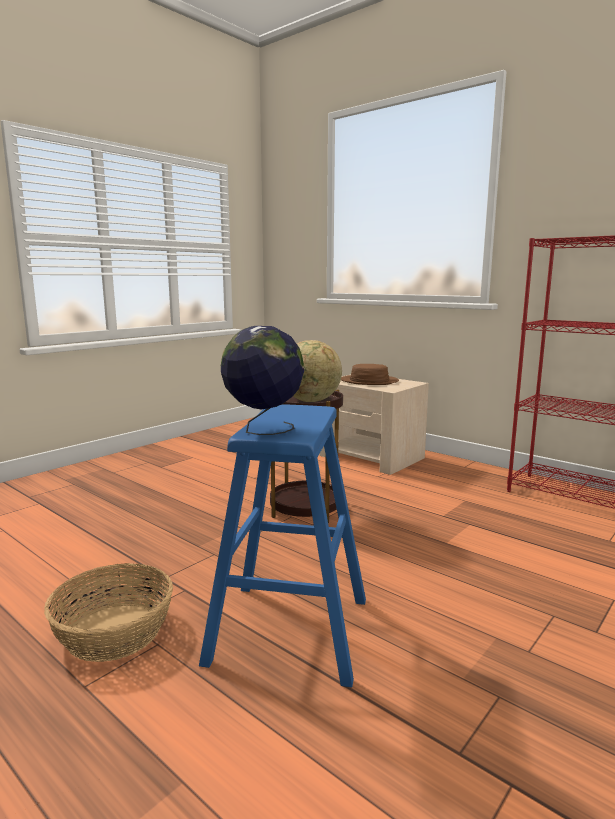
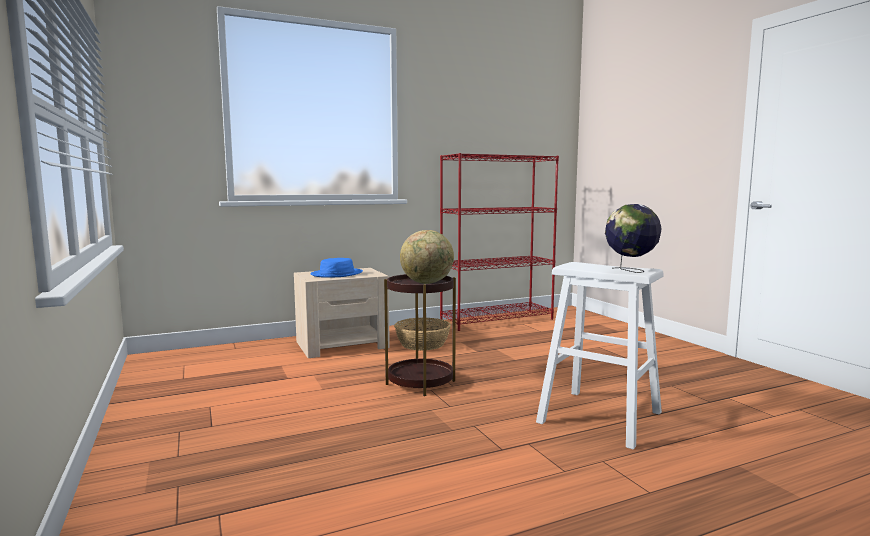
camera: 65 degrees left, 5 degrees down
basket [44,563,173,662] -> basket moved to [394,318,451,350]
blue stool [199,404,366,688] -> white stool [536,262,664,450]
brown hat [341,364,399,385] -> blue hat [310,258,363,278]

